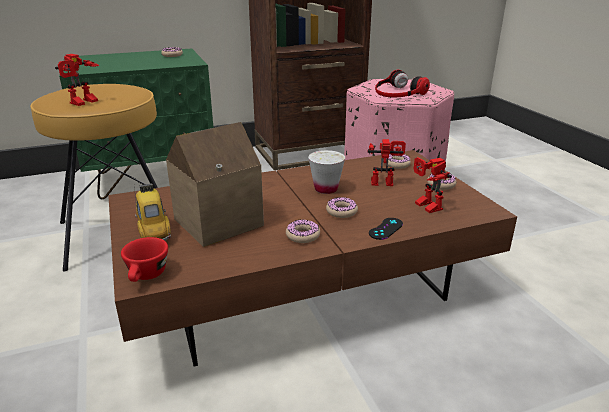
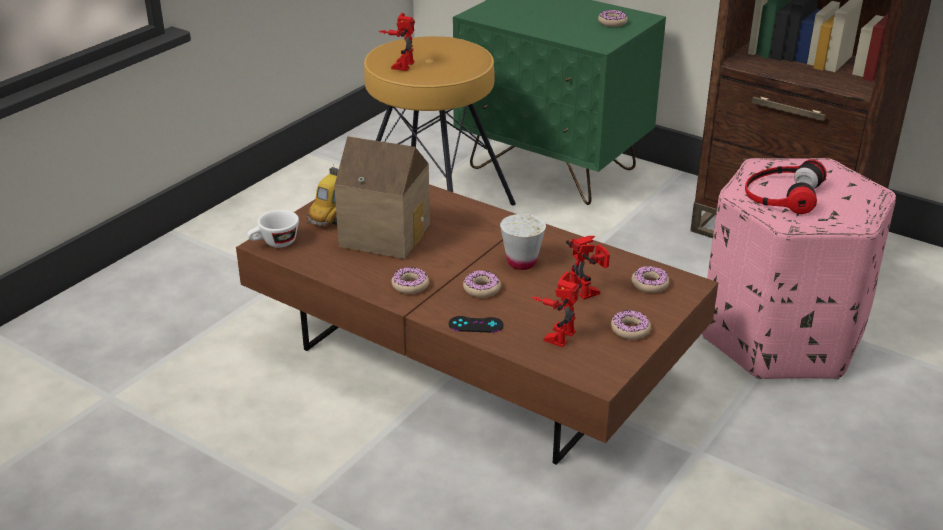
camera: 55 degrees right, 5 degrees up
toy robot [55,54,99,106] -> toy robot turned 105 degrees clockwise [379,13,415,71]
red cup [121,237,168,282] -> white cup [247,210,299,248]

